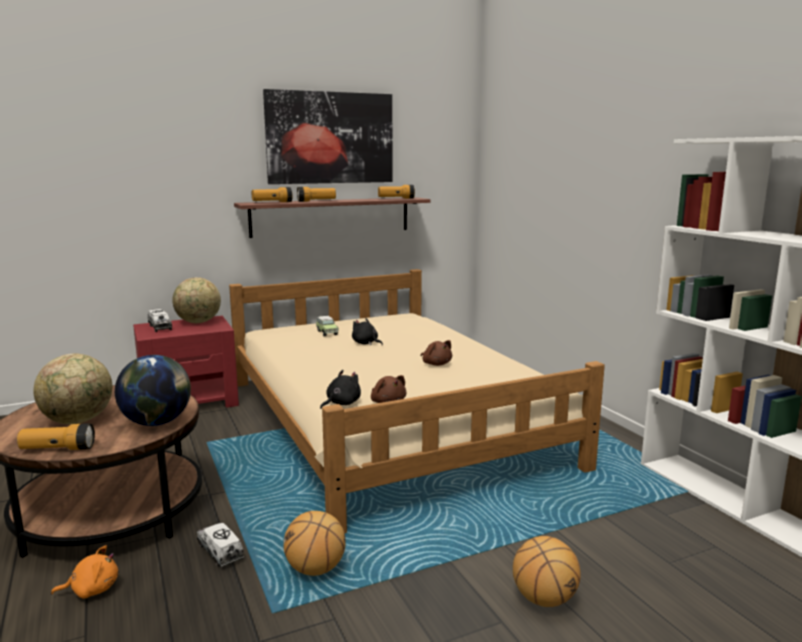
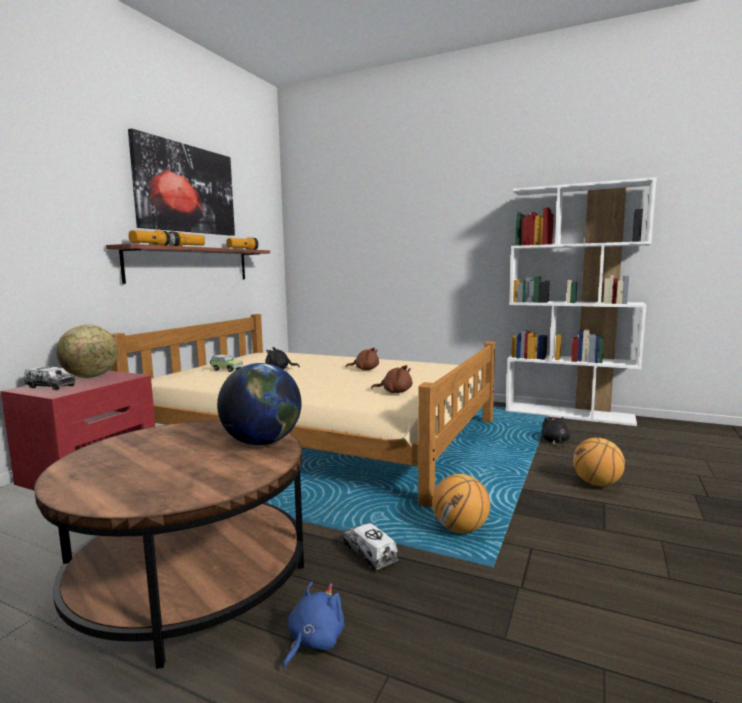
camera: 40 degrees left, 5 degrees down
flashlight [17,423,95,450] -> none
globe [34,353,112,424] -> none
orange plush toy [51,545,118,599] -> blue plush toy [283,581,344,669]
toy truck [197,523,244,567] -> toy truck turned 45 degrees clockwise [343,523,398,570]
black plush toy [320,370,361,409] -> black plush toy moved to [542,416,570,448]

